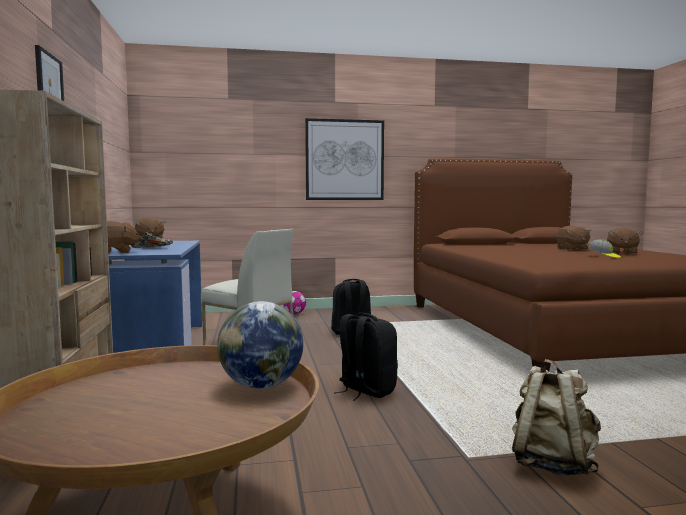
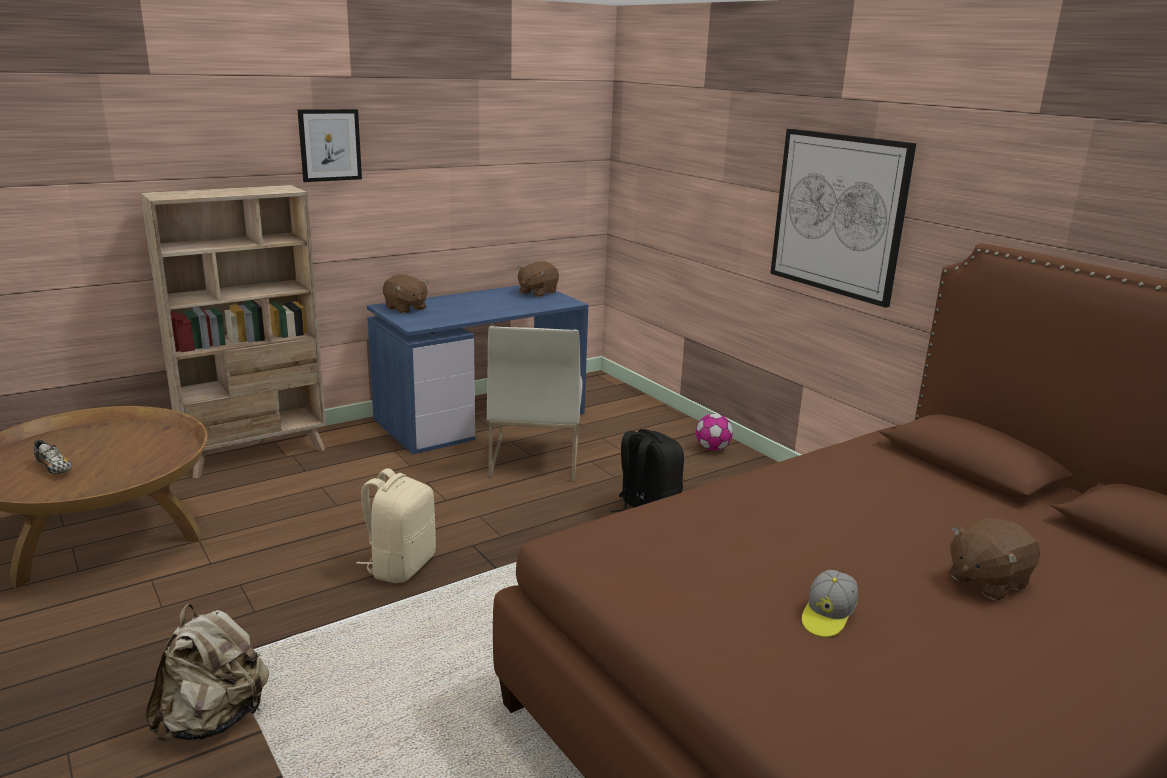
camera: 65 degrees right, 15 degrees up
shoe [131,232,173,248] -> shoe moved to [33,440,72,474]
globe [217,301,303,389] -> none
black backpack [334,313,398,401] -> beige backpack [356,468,436,583]
brown plush toy [607,227,642,254] -> none

